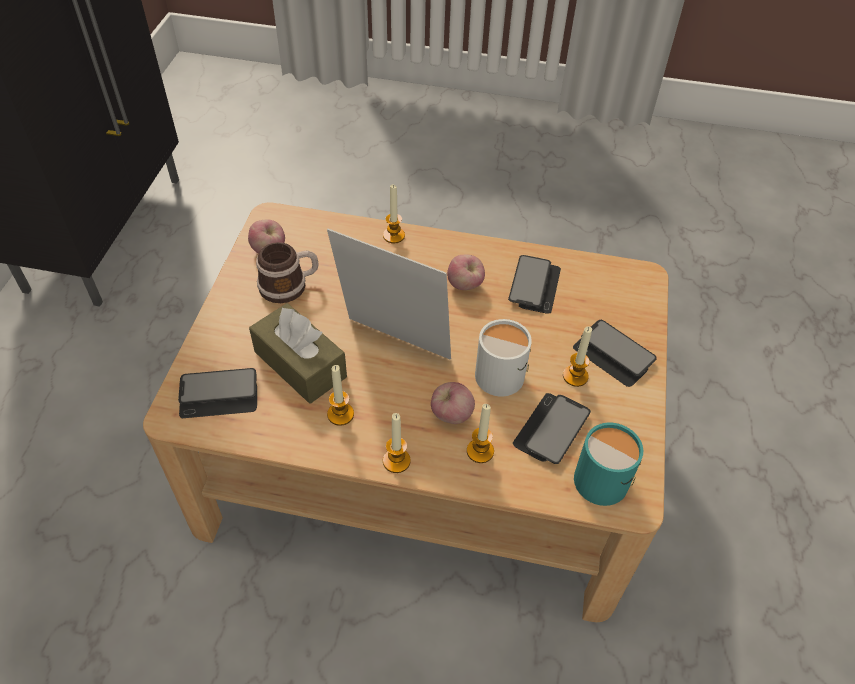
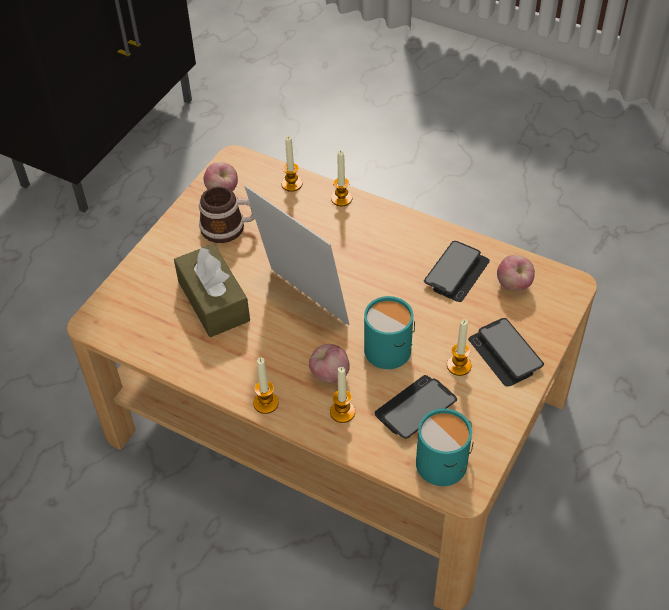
camera: 20 degrees right, 0 degrees up
phone [178,368,257,418] -> none
candle [327,365,354,426] -> candle moved to [281,136,303,192]
apple [447,255,485,290] -> apple moved to [497,255,535,291]
white mug [475,319,532,396] -> turquoise mug [364,296,415,369]

